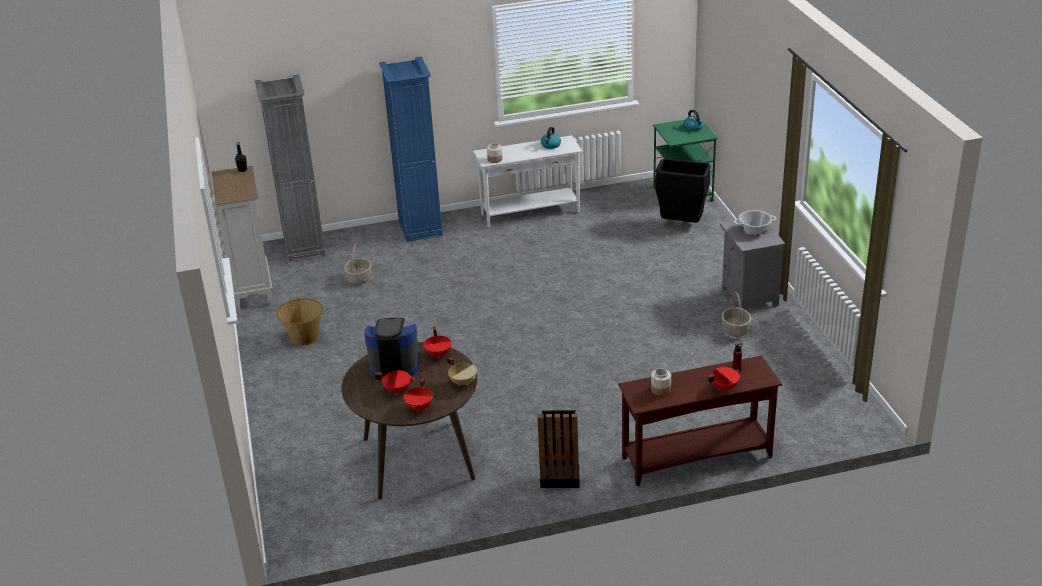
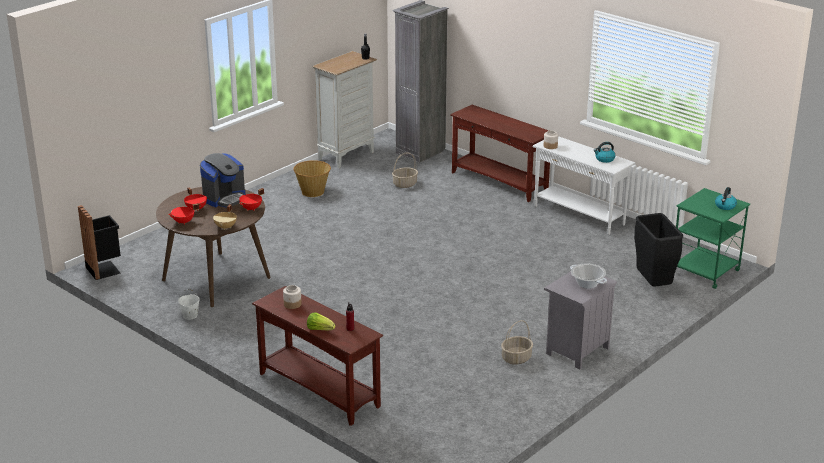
camera: 55 degrees right, 5 degrees down
coffee machine [364,318,420,377] -> coffee machine turned 75 degrees clockwise [200,153,245,208]
blue cabinet [379,57,443,242] -> brown console table [450,105,550,202]
black trash can [537,410,579,488] -> black trash can moved to [78,205,121,280]
red cooking pot [707,367,740,391] -> lettuce [307,312,335,330]
none -> white bucket [178,289,200,320]

